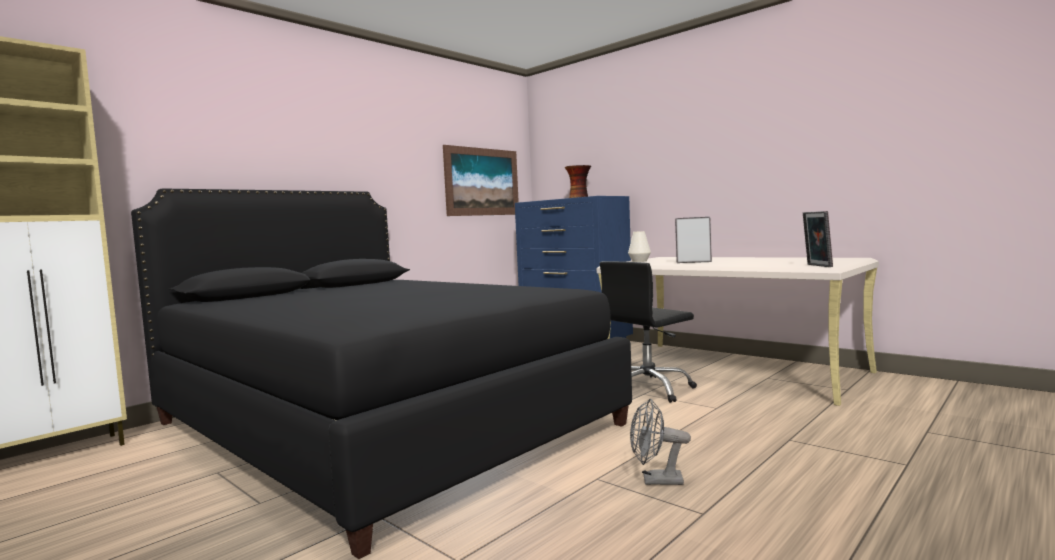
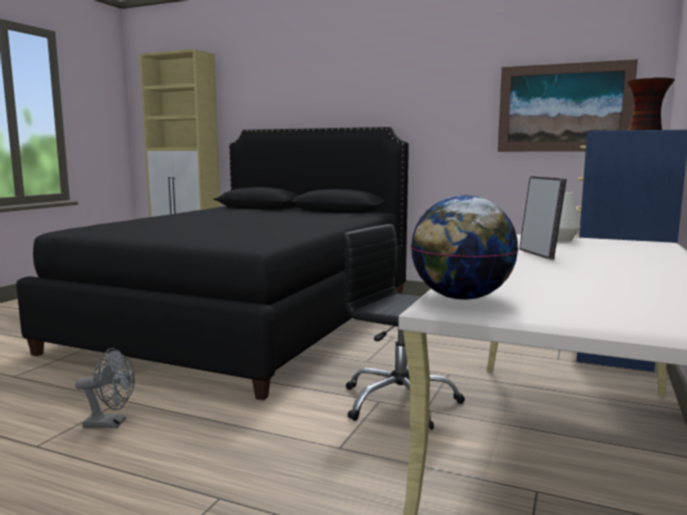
camera: 70 degrees right, 5 degrees up
grey fan [630,399,691,485] -> grey fan turned 105 degrees clockwise [75,348,135,428]
picture frame [803,211,833,267] -> globe [411,195,518,300]

